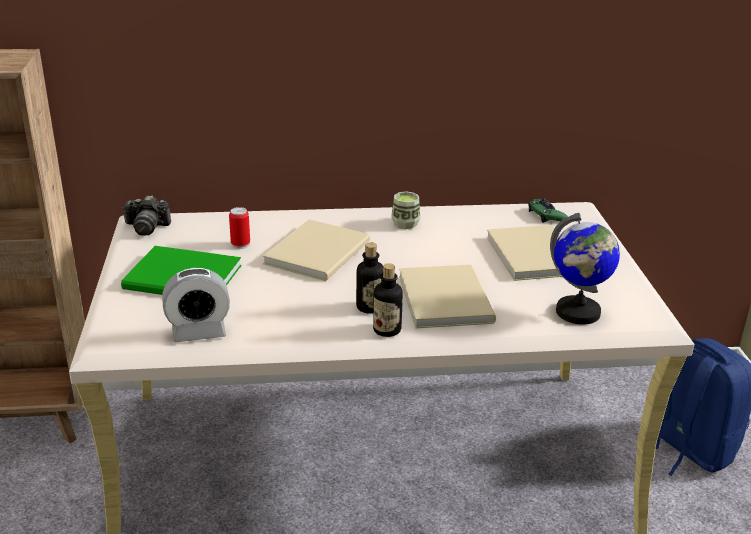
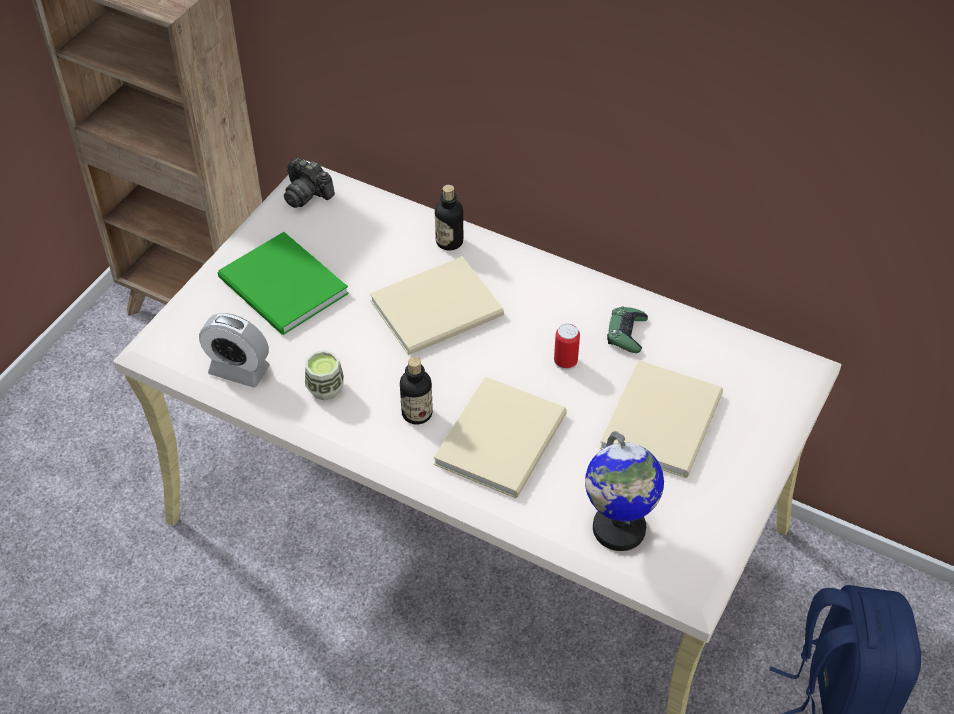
camera: 35 degrees right, 20 degrees up
can [229,207,250,249] -> can moved to [554,323,580,370]
bottle [373,263,403,337] -> bottle moved to [435,185,463,250]
cup [392,191,420,229] -> cup moved to [305,350,344,401]
green game controller [528,198,568,223] -> green game controller moved to [607,307,648,353]

